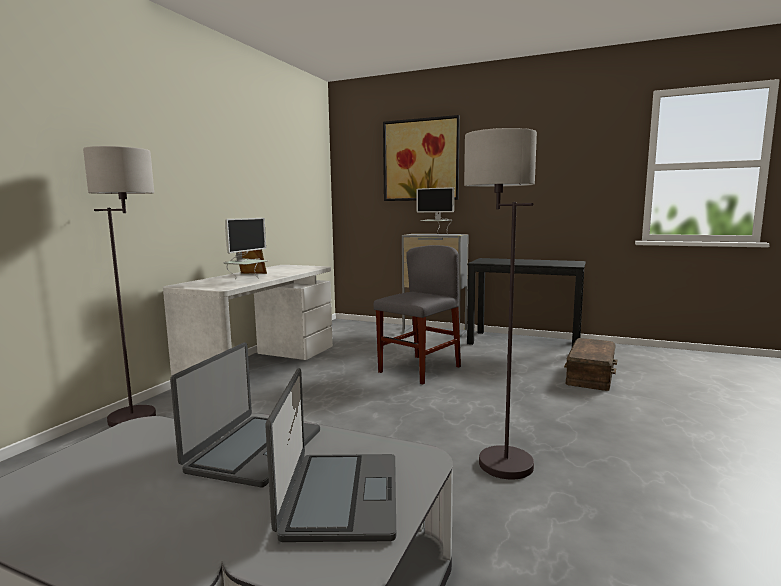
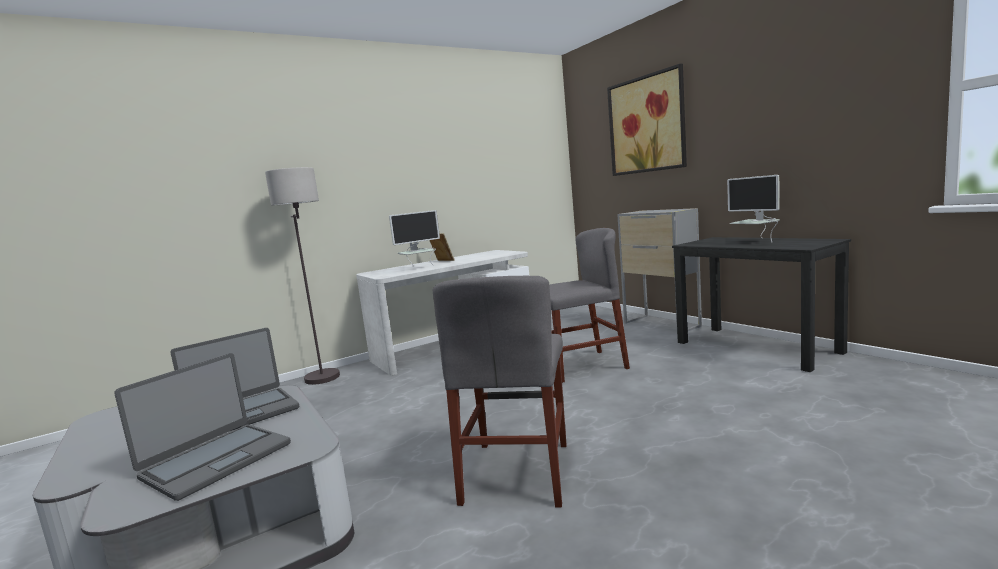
camera: 35 degrees right, 0 degrees up
monitor [417,187,454,234] -> monitor moved to [727,175,780,242]
grey floor lamp [464,128,537,480] -> grey chair [433,276,567,507]
brown storage box [564,338,618,391] -> none

